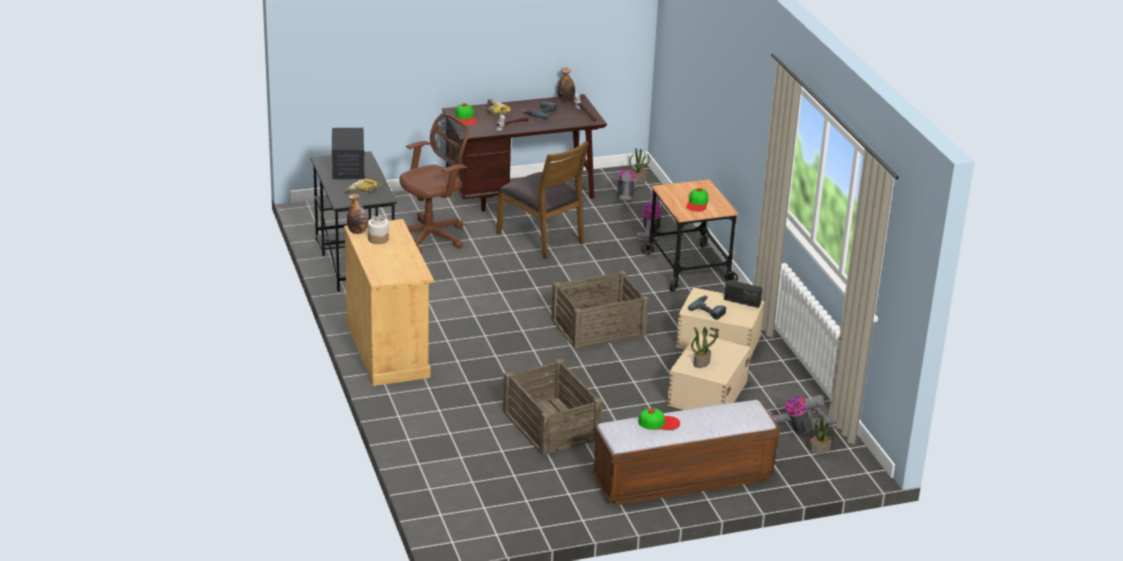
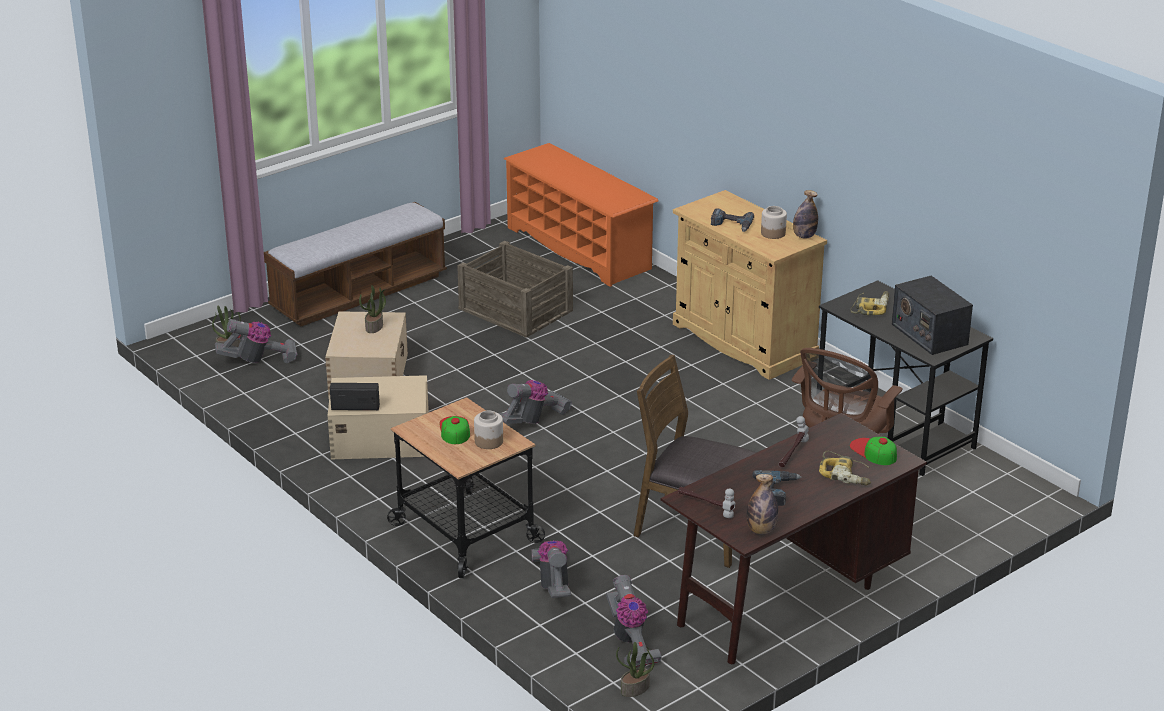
camera: 160 degrees right, 0 degrees up
crate [551,270,649,349] -> vacuum cleaner [498,380,572,424]
cap [638,408,680,430] -> none
power drill [688,295,726,320] -> power drill moved to [711,208,754,232]
none -> jar [474,410,503,449]
none -> orange shoe rack [504,143,658,287]

